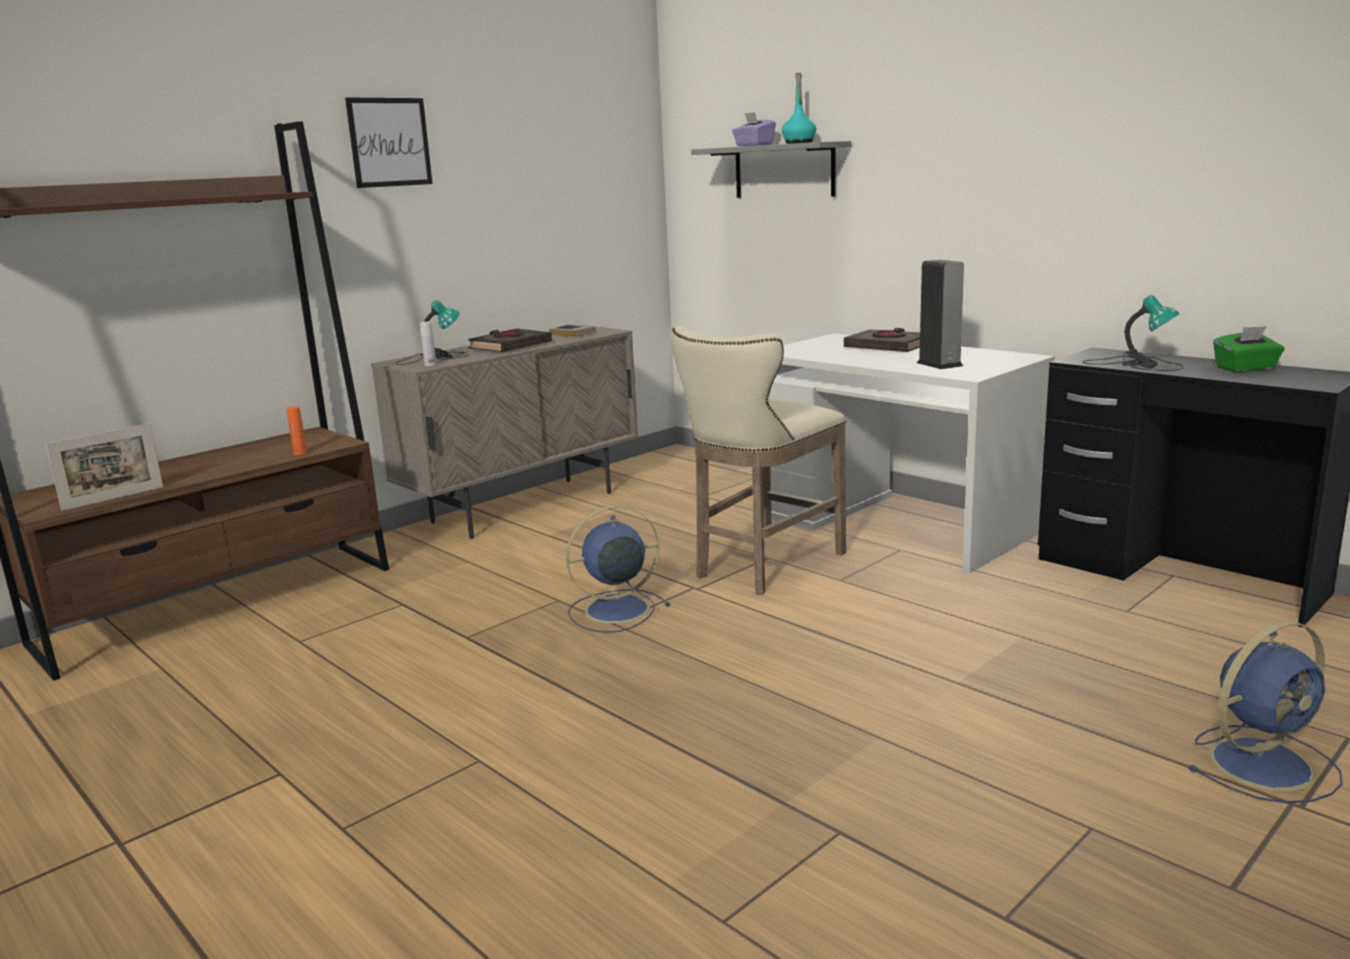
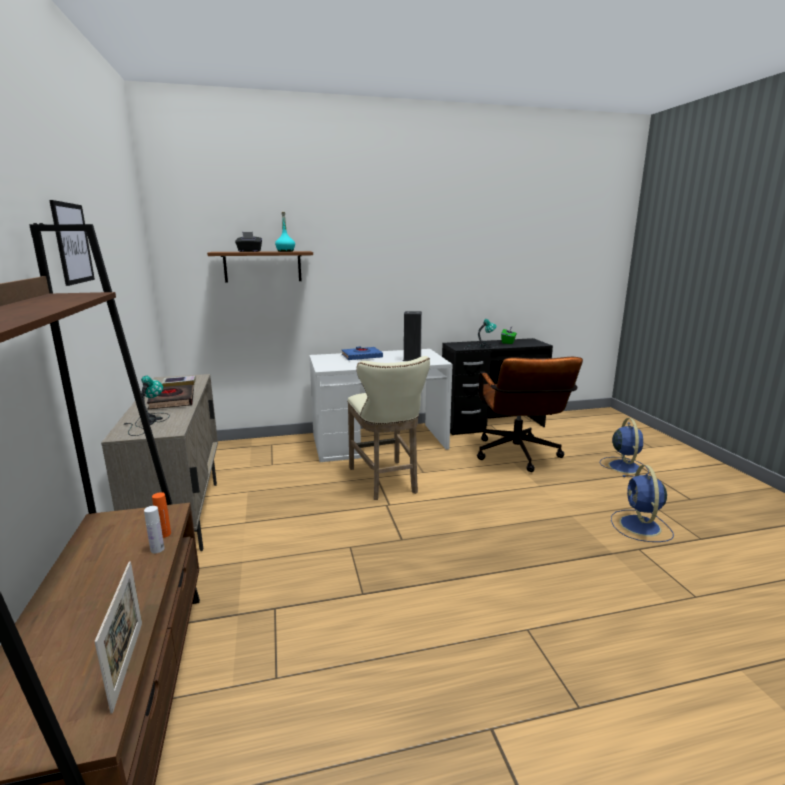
camera: 60 degrees left, 0 degrees up
white bottle [420,322,437,366] -> white bottle moved to [144,506,164,553]
blue fan [566,505,670,633] -> blue fan moved to [611,465,674,542]
grey shelf [691,141,851,198] -> brown shelf [207,251,313,283]
purple tissue box [732,112,776,146] -> black tissue box [235,232,262,252]
black book [844,328,920,352] -> blue book [342,347,383,360]
none -> brown office chair [477,357,583,472]

